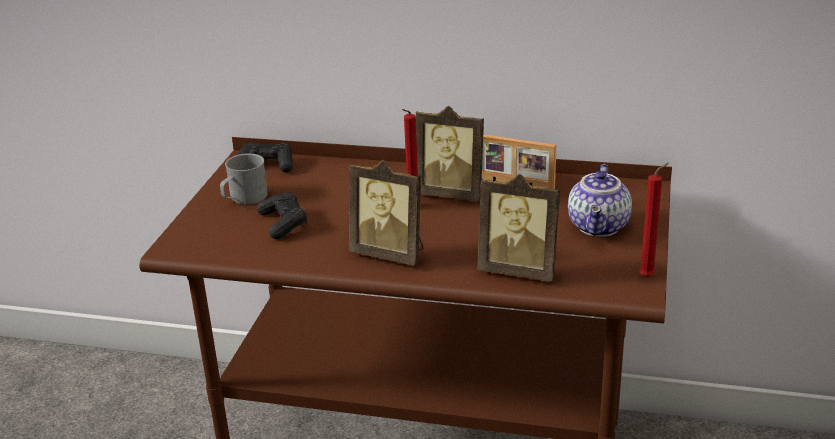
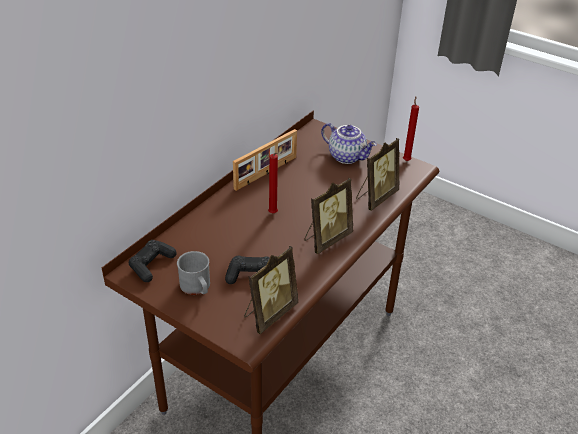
camera: 70 degrees left, 10 degrees up
picture frame [416,106,484,202] -> picture frame moved to [244,246,298,334]

